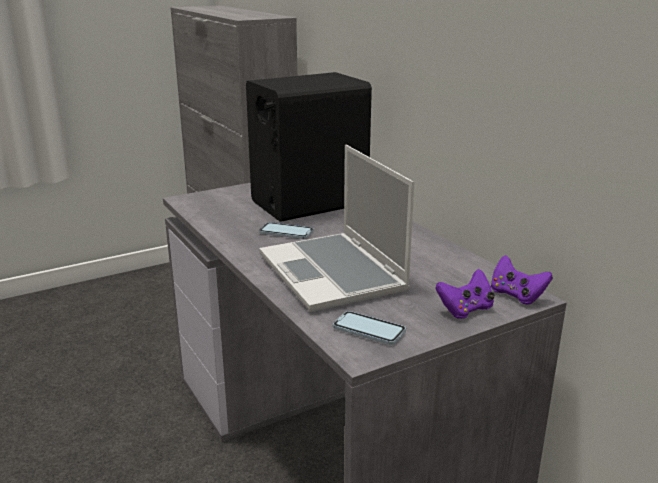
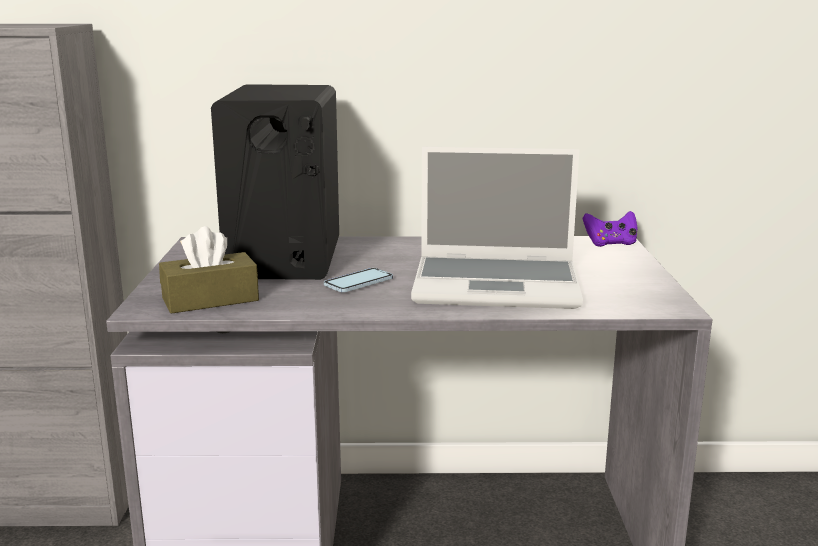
camera: 60 degrees left, 5 degrees down
phone [333,311,406,345] -> none
purple game controller [435,269,494,319] -> none
none -> brown tissue box [159,226,259,314]

